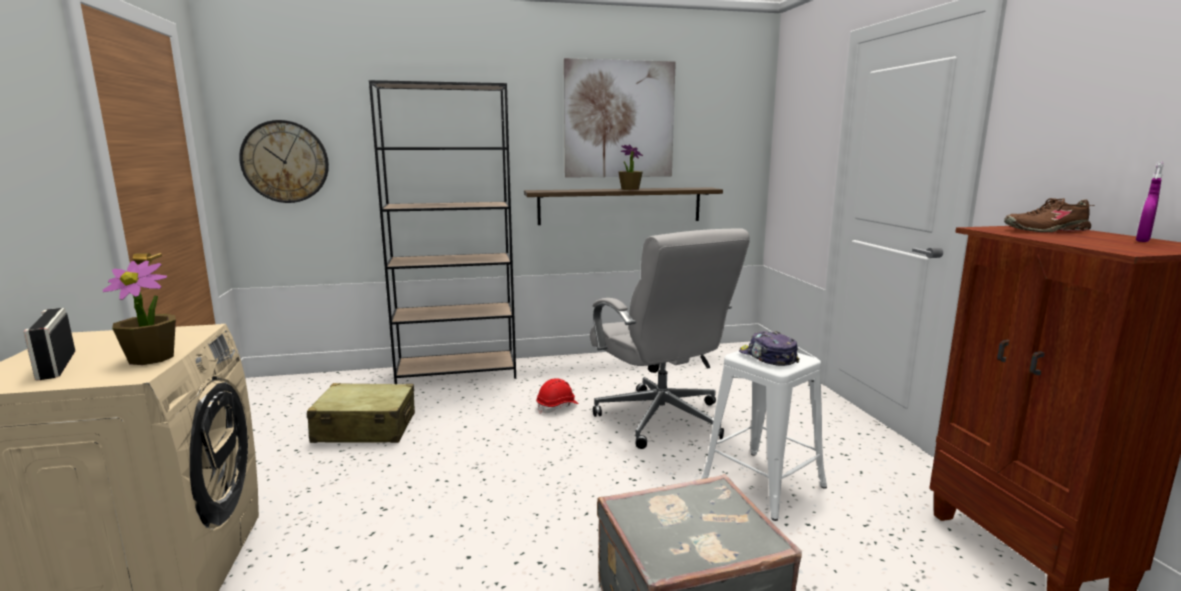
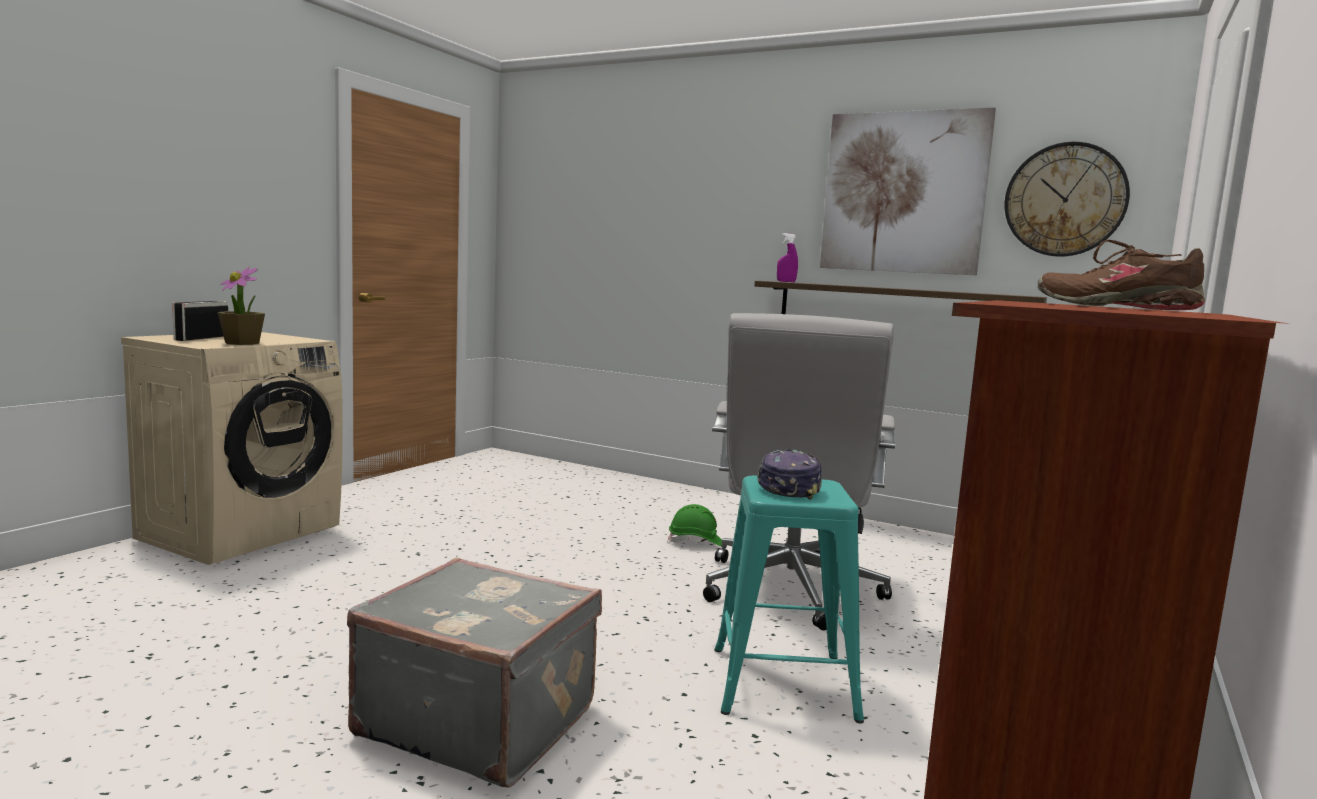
camera: 40 degrees right, 5 degrees down
wall clock [239,120,329,203] -> wall clock moved to [1005,142,1130,257]
beige suitcase [307,383,415,443] -> none
beige bookcase [369,80,516,384] -> none
red hard hat [536,378,579,414] -> green hard hat [667,504,722,546]
potted plant [618,145,643,190] -> none
white stool [701,351,827,521] -> turquoise stool [714,476,864,723]
purple spray bottle [1136,162,1164,242] -> purple spray bottle moved to [777,233,798,282]

